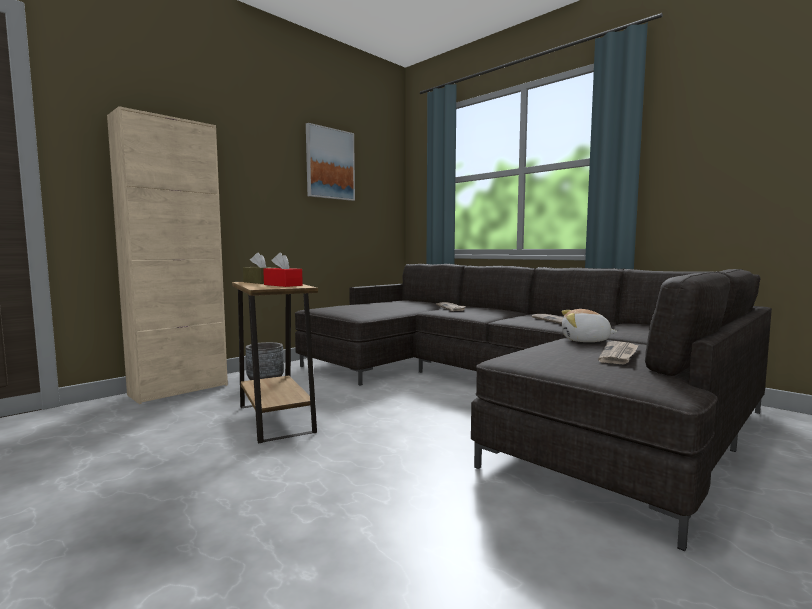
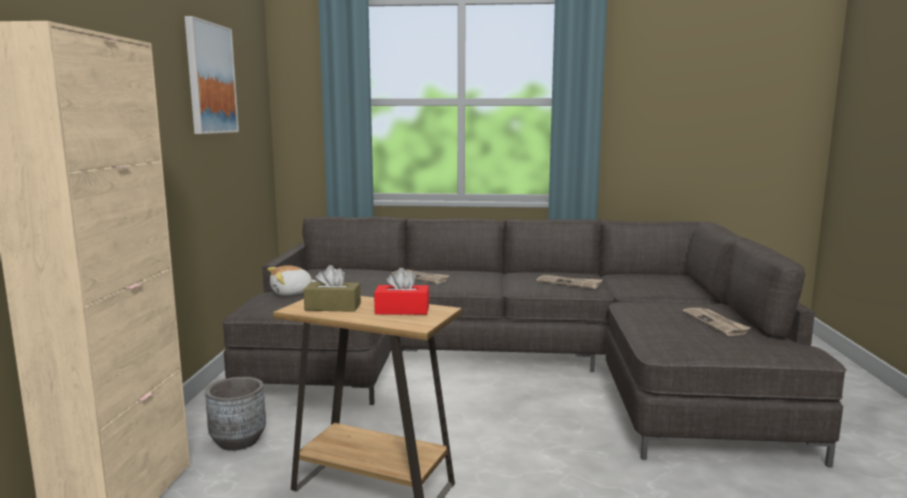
camera: 40 degrees left, 5 degrees up
plush toy [562,309,618,342] -> plush toy moved to [267,265,317,296]

